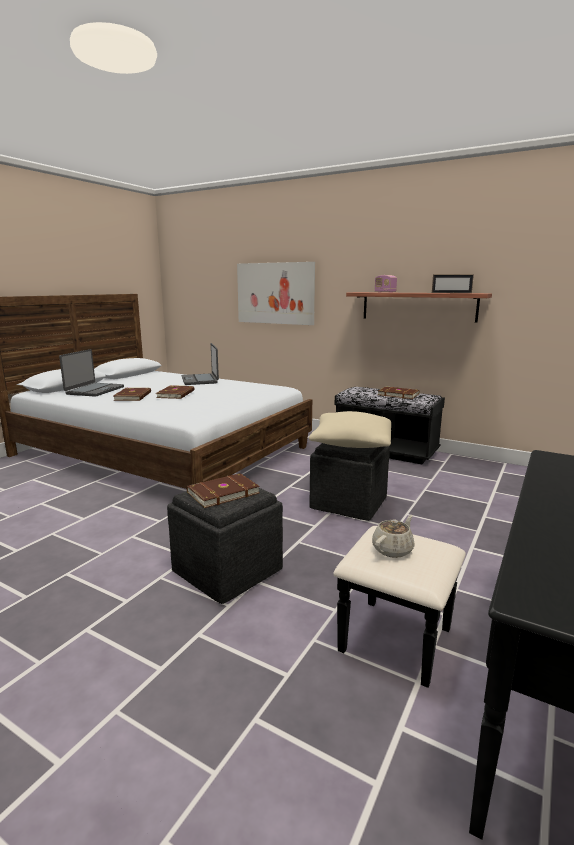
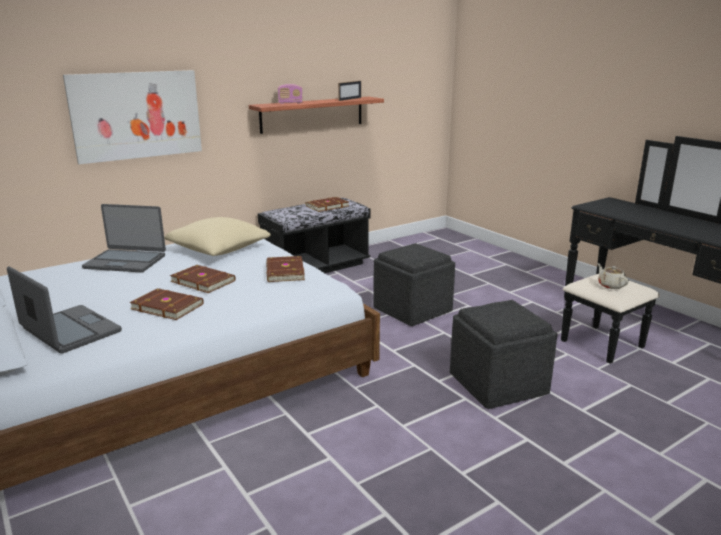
camera: 65 degrees left, 5 degrees up
brown book [187,473,260,508] -> brown book moved to [266,256,305,282]
beige pillow [309,411,391,448] -> beige pillow moved to [164,217,271,256]

